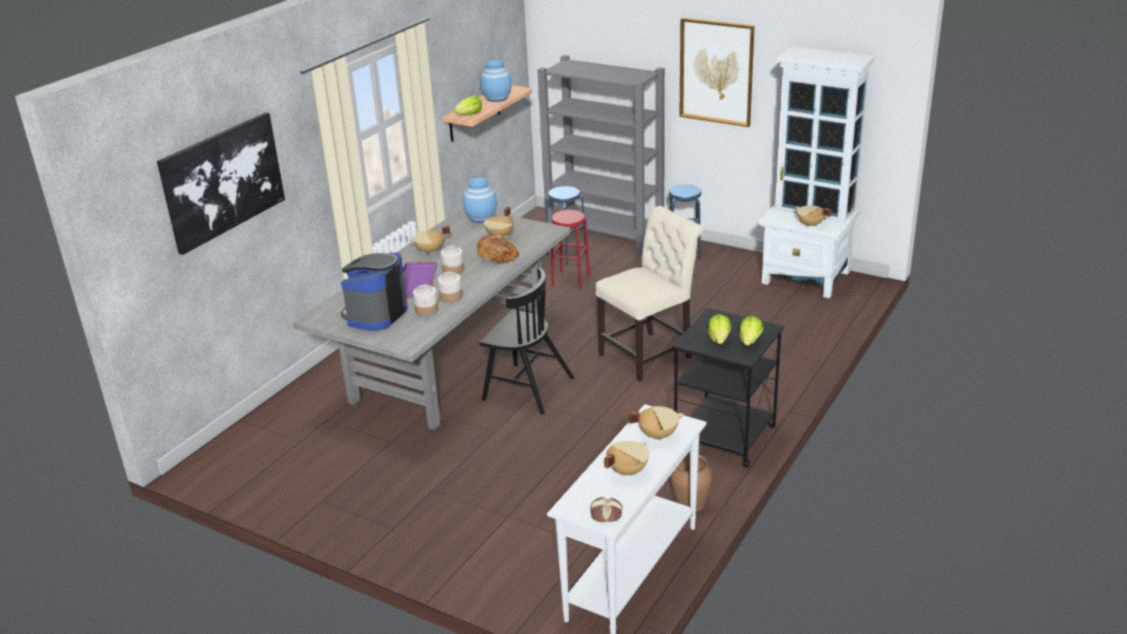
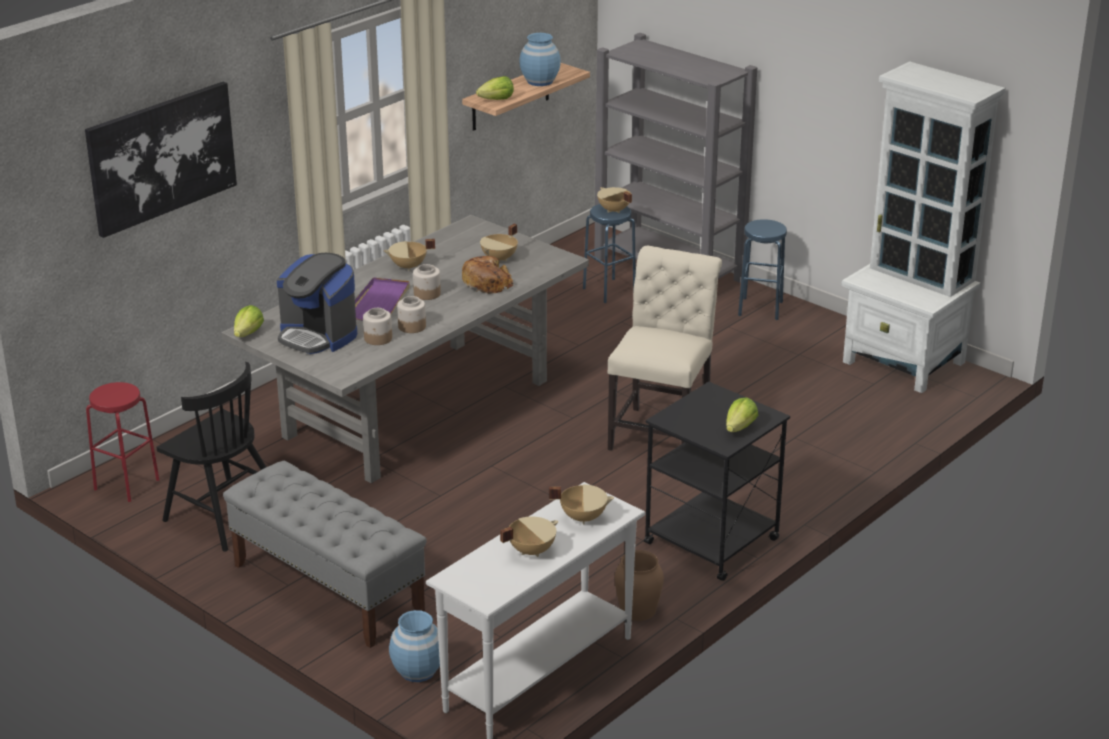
camera: 10 degrees right, 0 degrees up
coffee machine [341,253,408,331] -> coffee machine turned 90 degrees counterclockwise [277,253,357,354]
blue vase [462,178,497,223] -> blue vase moved to [389,610,440,682]
black chair [479,268,574,415] -> black chair moved to [156,362,266,551]
red stool [551,210,590,289] -> red stool moved to [86,382,159,502]
bread [590,497,622,522] -> none
beige chair [596,206,704,382] -> beige chair turned 45 degrees counterclockwise [608,246,722,451]
picture [680,18,754,127] -> none
lettuce [708,314,731,344] -> lettuce moved to [234,305,264,337]
beige cooking pot [795,205,831,227] -> beige cooking pot moved to [597,187,632,213]
none -> grey bench [223,461,427,648]

